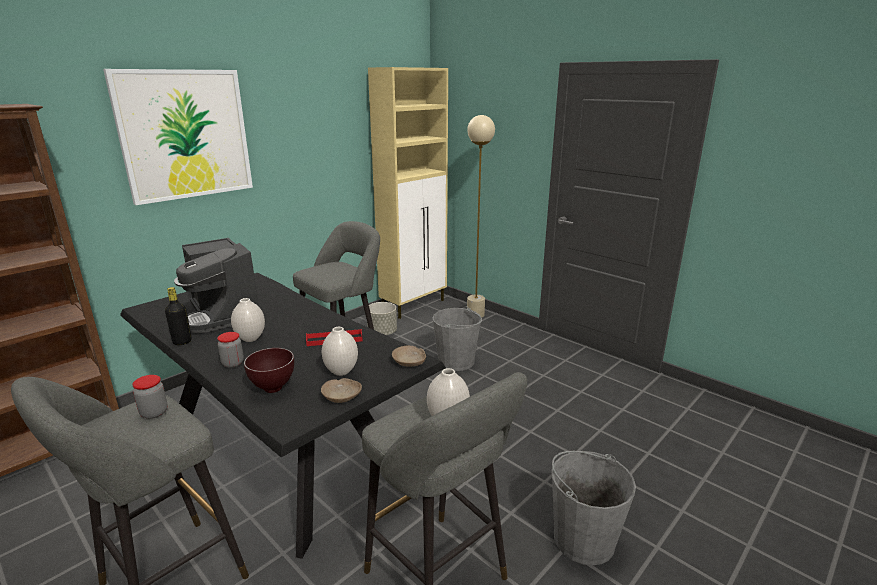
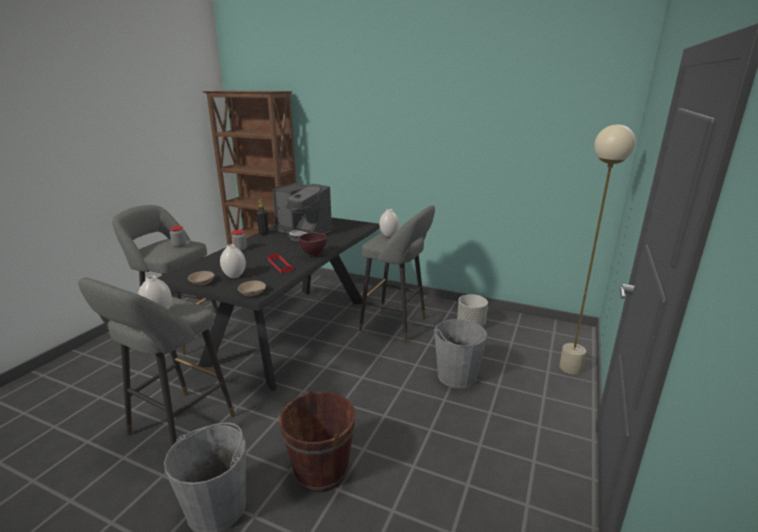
camera: 70 degrees right, 0 degrees up
picture [103,69,253,205] -> none
coffee machine [174,238,263,333] -> coffee machine turned 90 degrees counterclockwise [272,183,334,241]
white vase [231,298,265,342] -> white vase moved to [379,209,399,237]
brown bowl [244,348,294,393] -> brown bowl moved to [299,233,327,257]
beige cabinet [368,67,448,319] -> none
none -> brown bucket [279,390,356,492]

